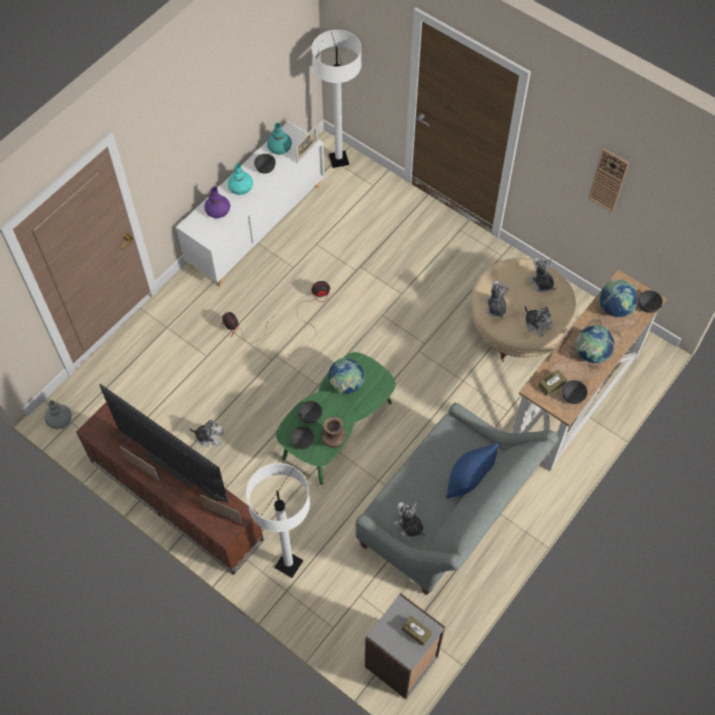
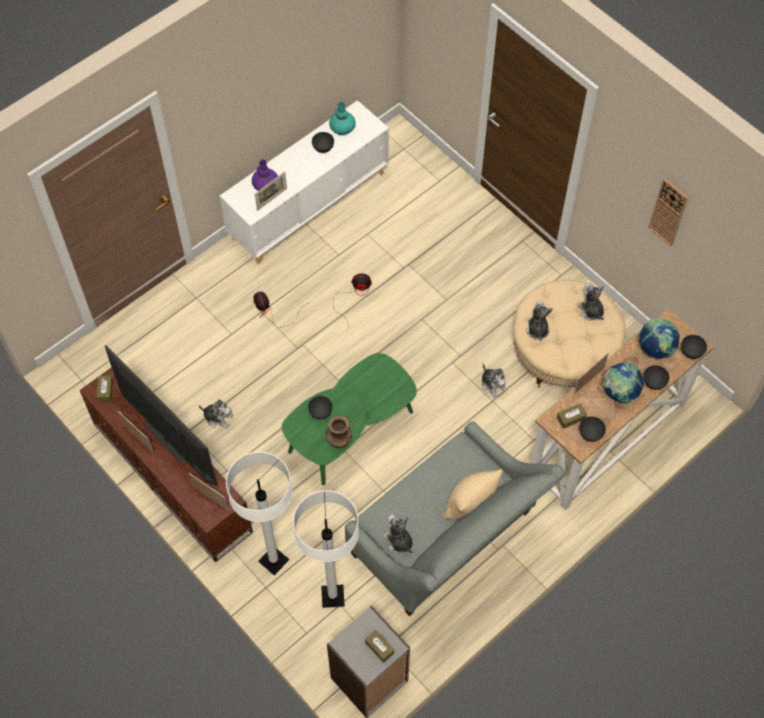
camera: 10 degrees right, 0 degrees up
grey vase [45,401,71,429] -> none
turquoise vase [228,163,253,195] -> none
grey bowl [290,426,314,449] -> grey bowl moved to [643,365,670,390]
picture frame [295,123,319,163] -> picture frame moved to [255,171,287,211]
white floor lamp [312,30,361,168] -> white floor lamp moved to [293,490,359,608]
globe [328,358,365,395] -> none
blue pillow [446,443,498,499] -> beige pillow [443,469,503,519]
plush toy [525,305,553,337] -> plush toy moved to [481,363,508,398]
none -> brown tissue box [97,376,113,402]

